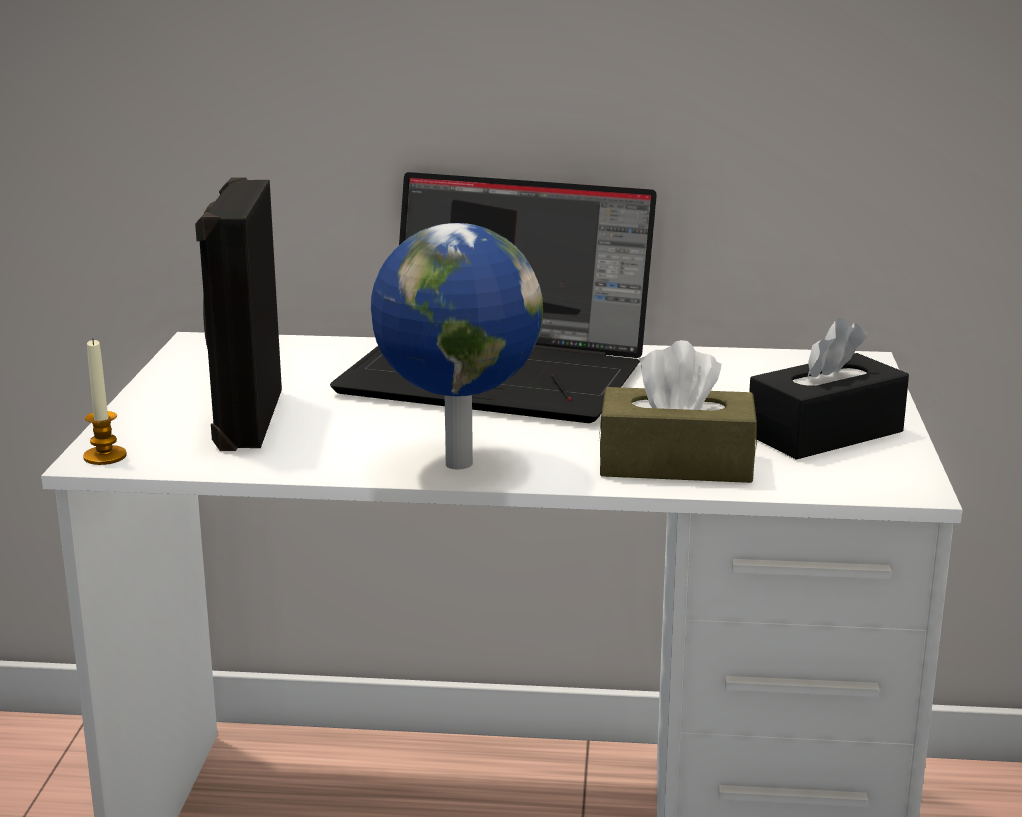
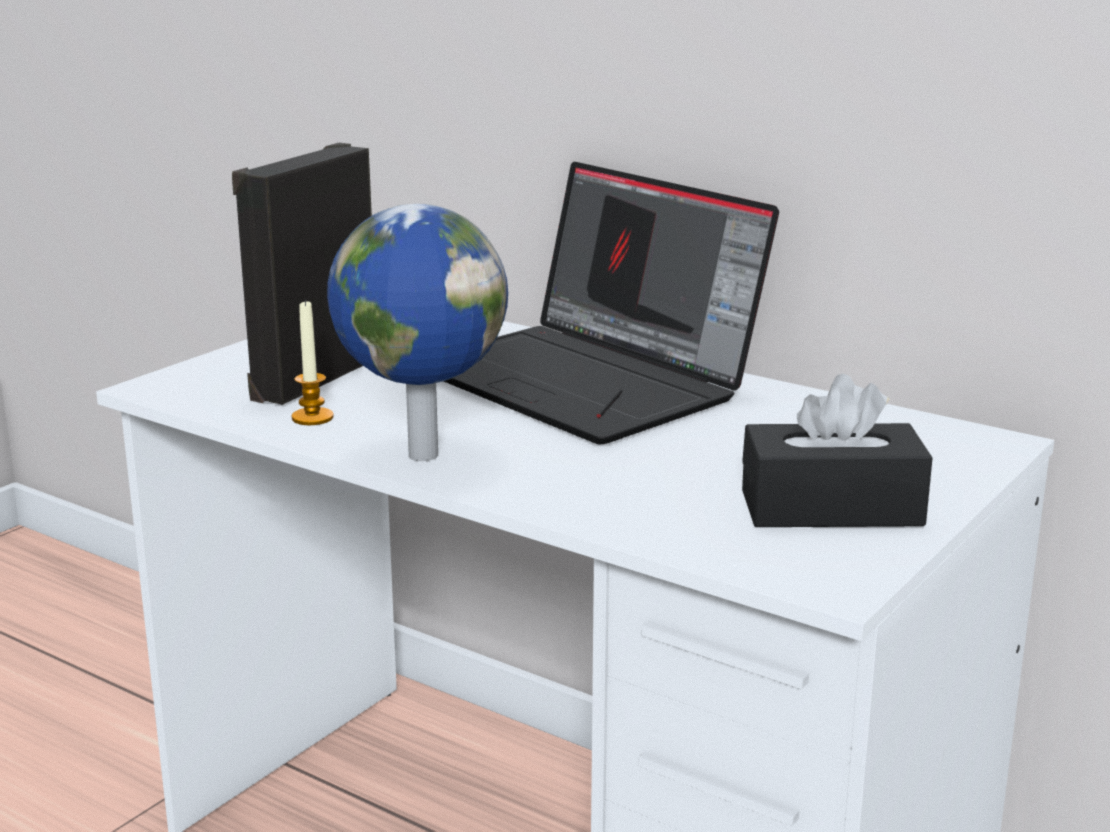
camera: 30 degrees right, 0 degrees up
candle [83,338,127,465] -> candle moved to [292,299,334,425]
brown tissue box [599,340,757,483] -> none

